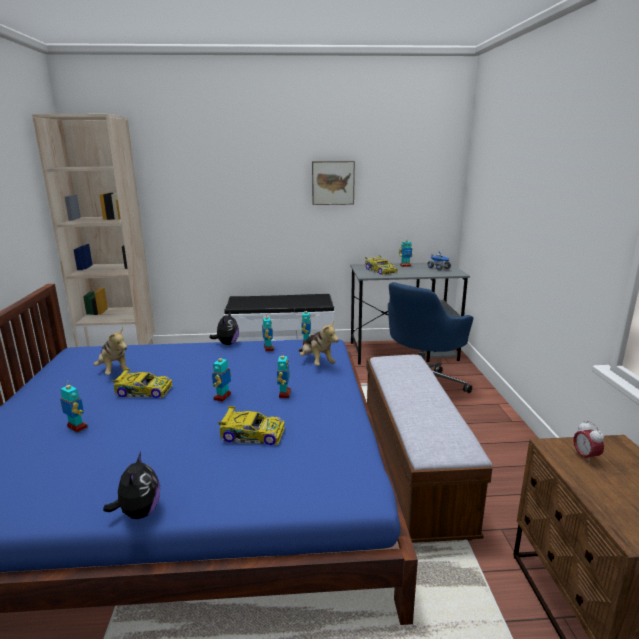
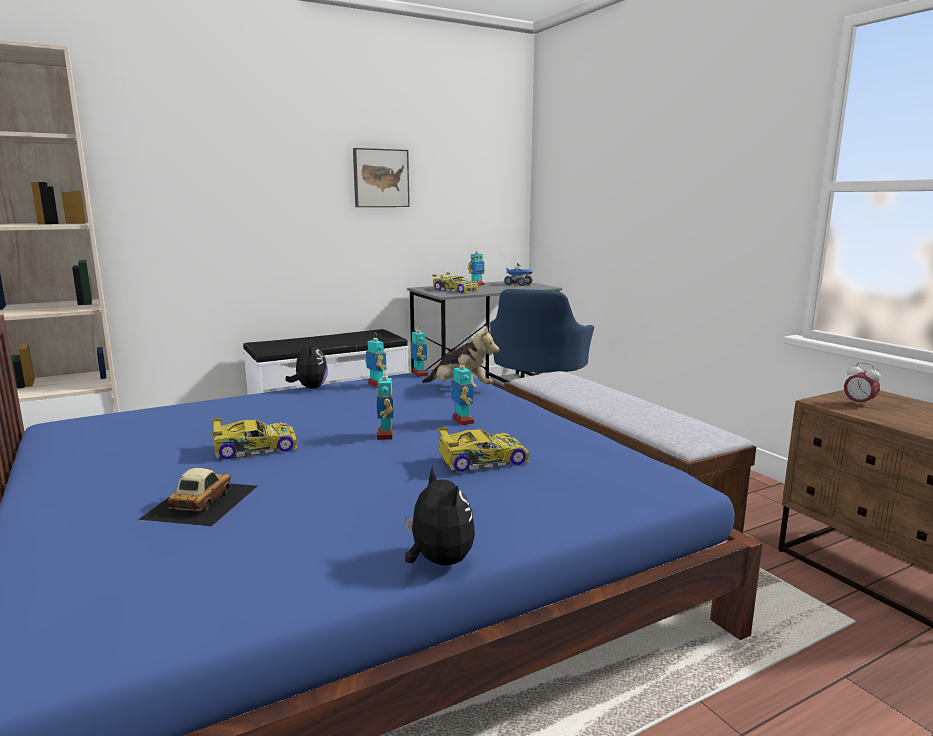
camera: 25 degrees left, 5 degrees down
toy robot [60,383,88,432] -> toy car [138,468,257,526]
plush toy [94,327,129,375] -> none

